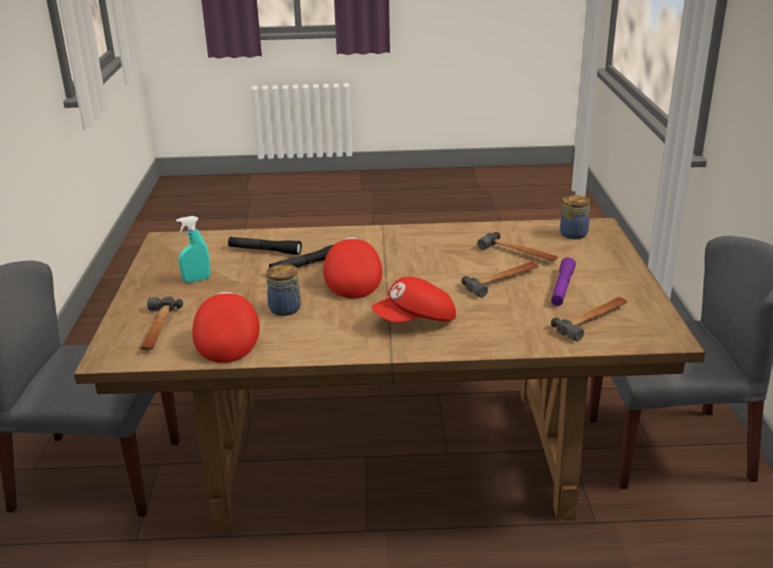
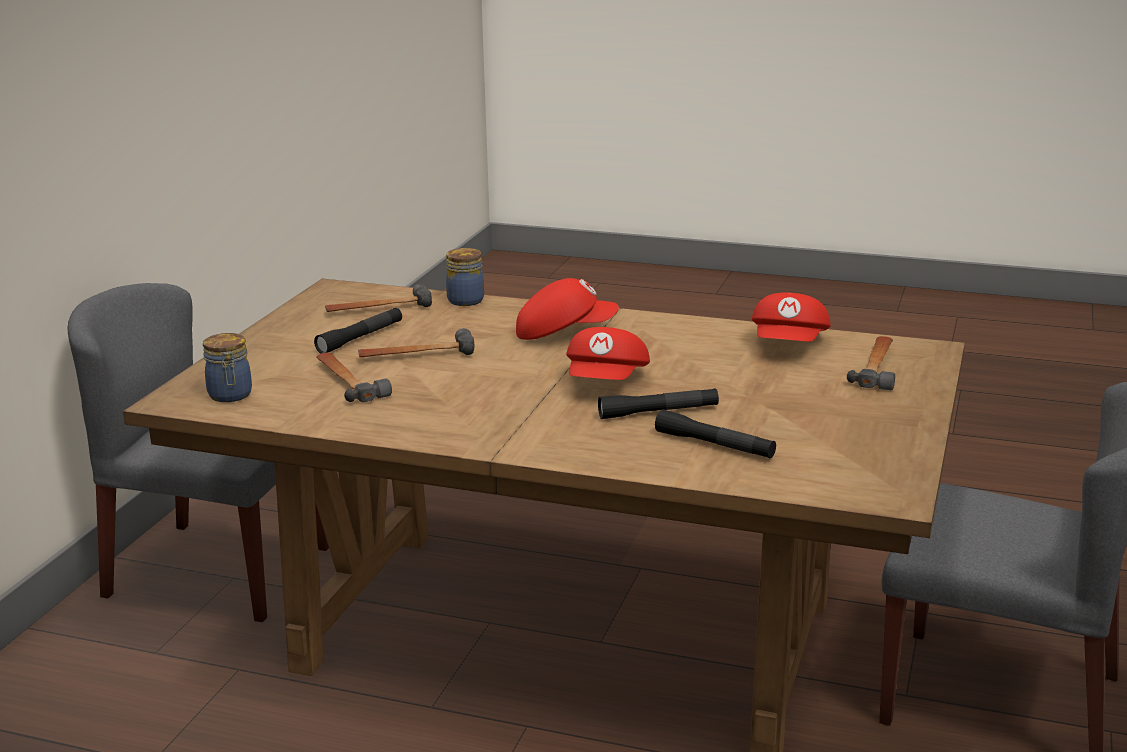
camera: 160 degrees left, 5 degrees down
turquoise spray bottle [176,216,210,283] -> none
jar [266,264,301,316] -> jar moved to [446,248,484,306]
purple flashlight [551,257,576,306] -> black flashlight [314,308,402,354]

